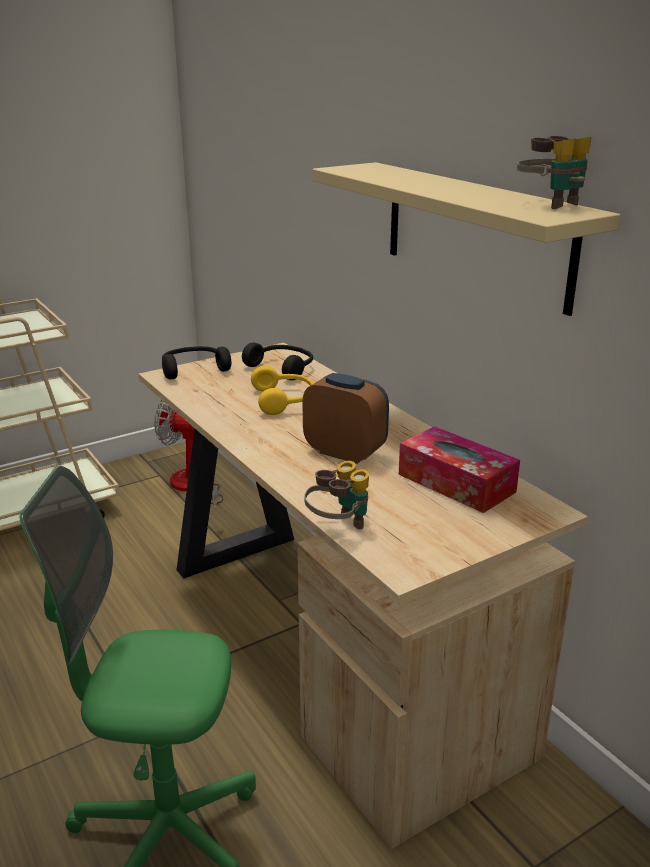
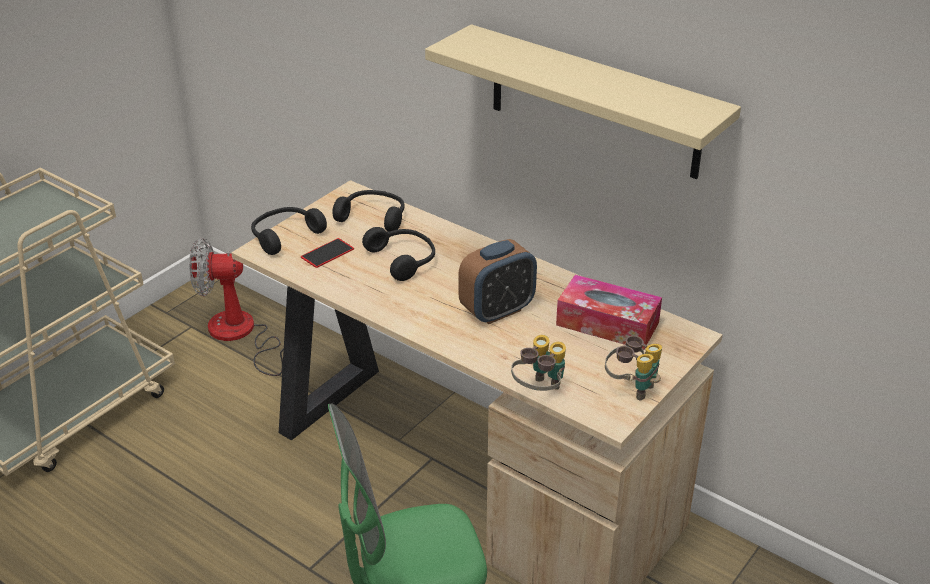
camera: 20 degrees left, 10 degrees up
yellow headphones [251,366,314,415] -> black headphones [362,227,435,281]
alarm clock [303,373,389,464] -> alarm clock turned 135 degrees clockwise [458,239,537,324]
binoculars [517,136,592,209] -> binoculars moved to [605,335,662,400]
none -> phone [301,238,354,268]

